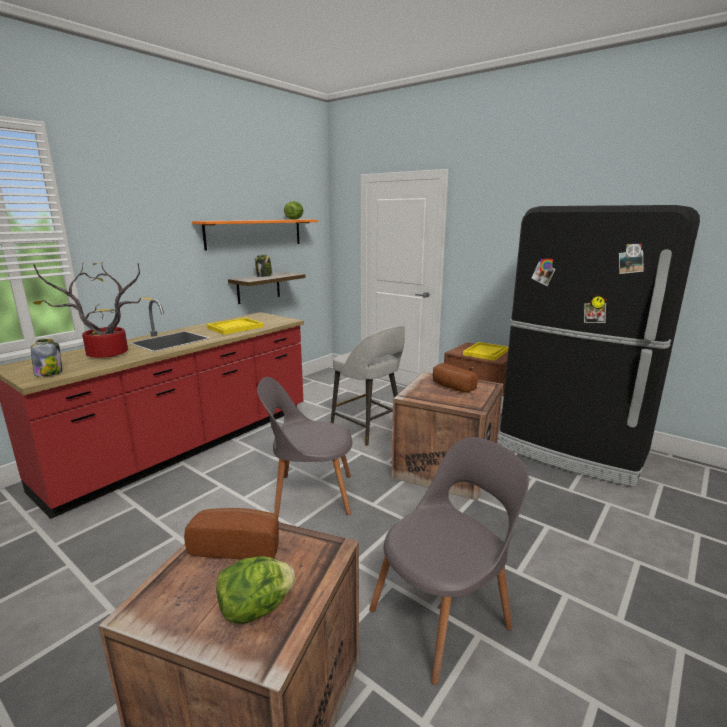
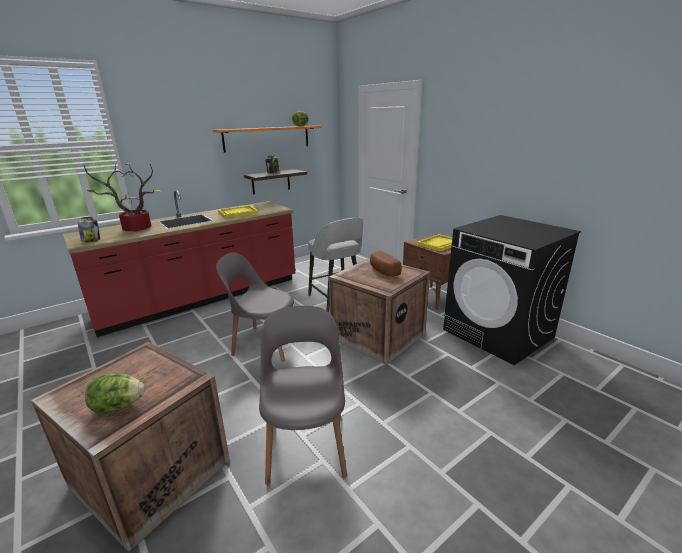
camera: 15 degrees right, 5 degrees up
bread [184,508,279,560] -> none
grey chair [369,437,529,685] -> grey chair turned 75 degrees counterclockwise [259,306,347,485]
black fridge [497,205,700,487] -> black washing machine [443,215,581,365]

